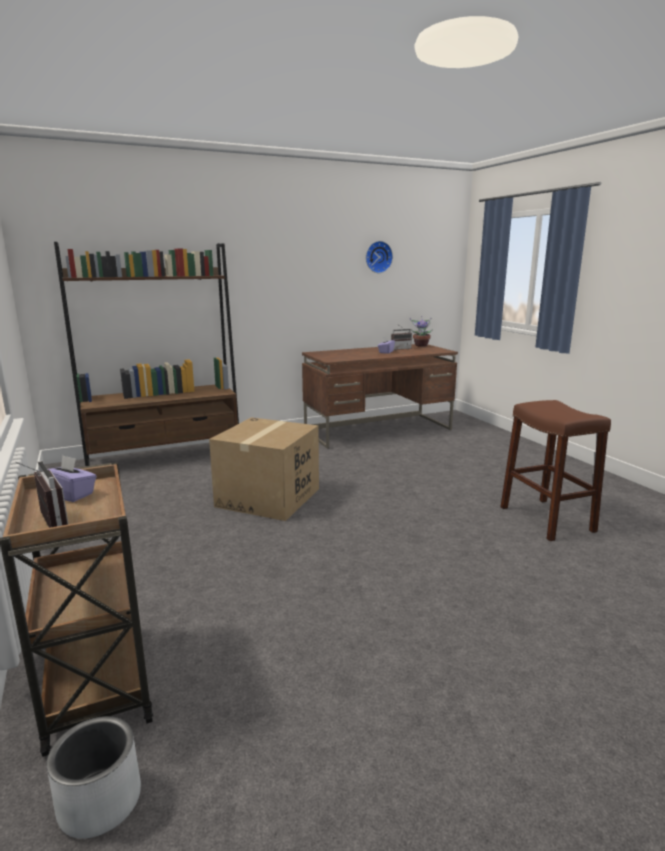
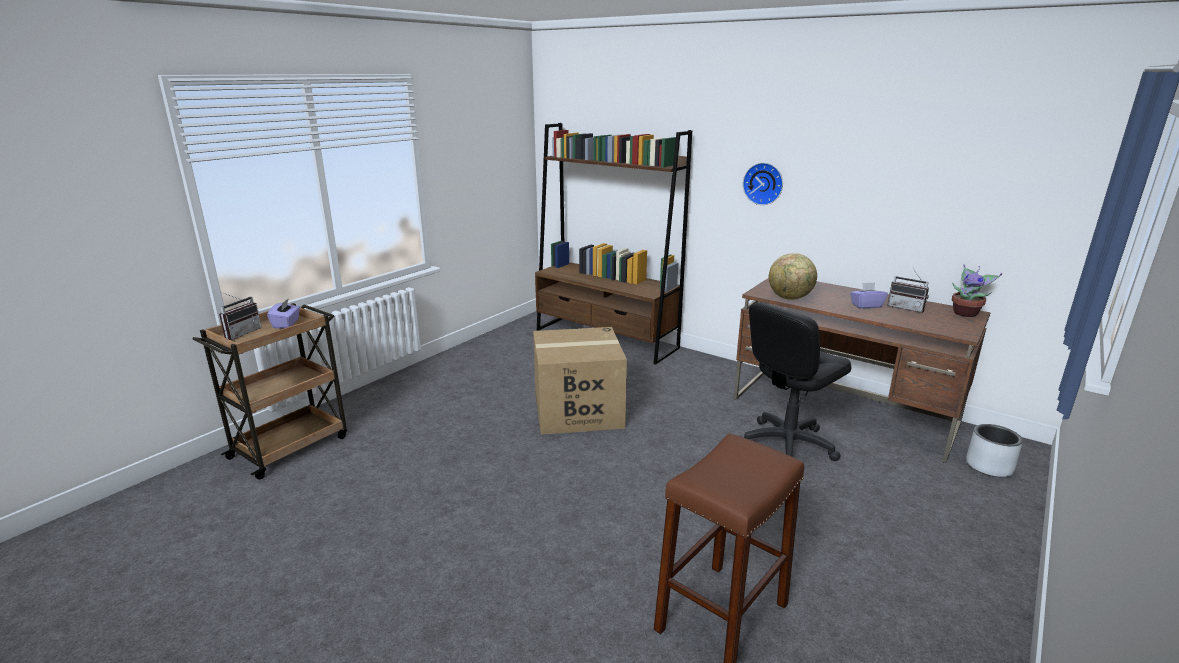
camera: 60 degrees right, 5 degrees up
grey planter [47,716,141,838] -> grey planter moved to [966,424,1023,477]
wall clock [366,241,393,273] -> wall clock moved to [743,163,783,205]
none -> black office chair [743,302,851,461]
none -> globe [769,253,817,300]

